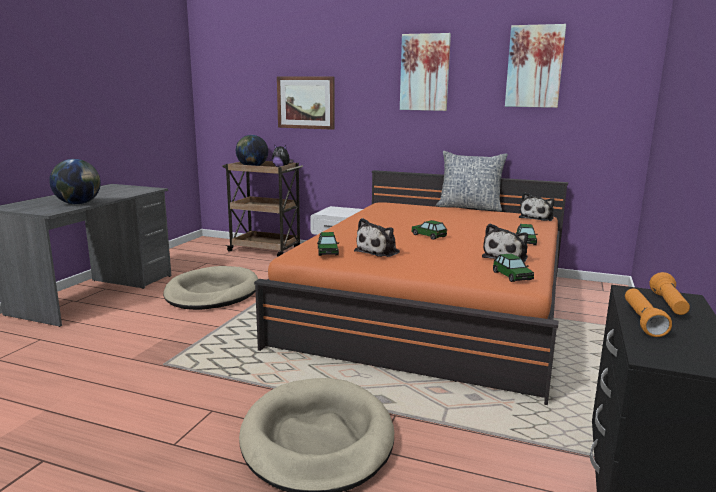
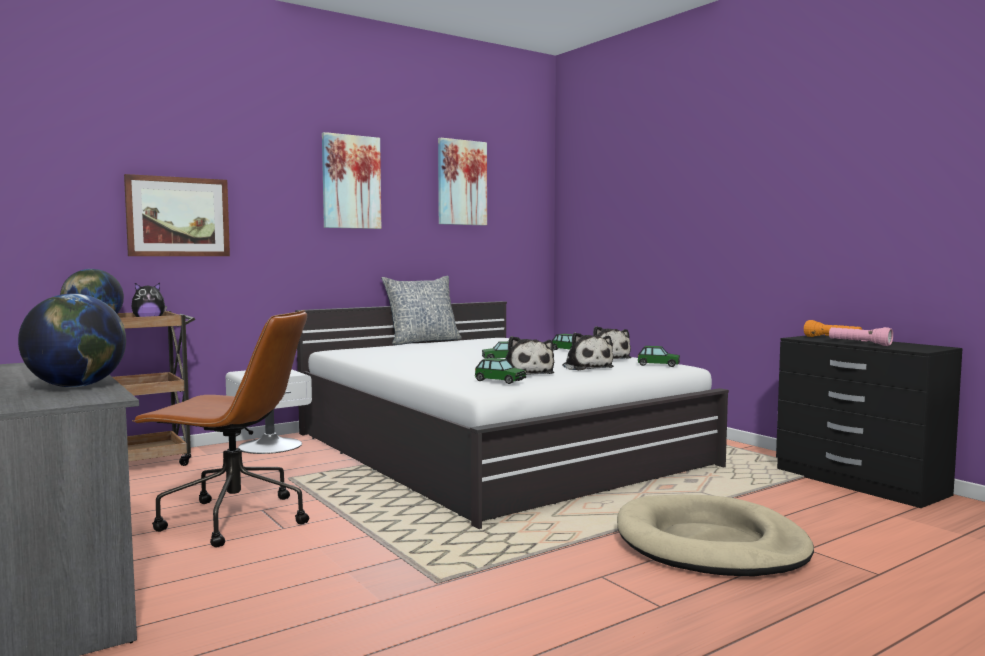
camera: 55 degrees left, 10 degrees down
beige dog bed [163,266,258,310] -> brown office chair [132,310,309,547]
orange bed [254,170,568,405] -> white bed [295,301,729,529]
plush toy [519,192,555,221] -> plush toy moved to [562,332,614,370]
orange flashlight [625,288,672,337] -> pink flashlight [829,327,893,346]

